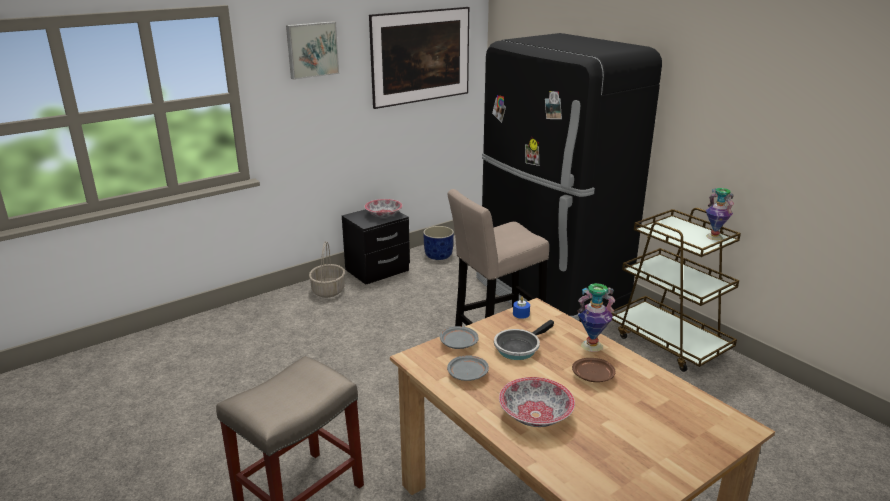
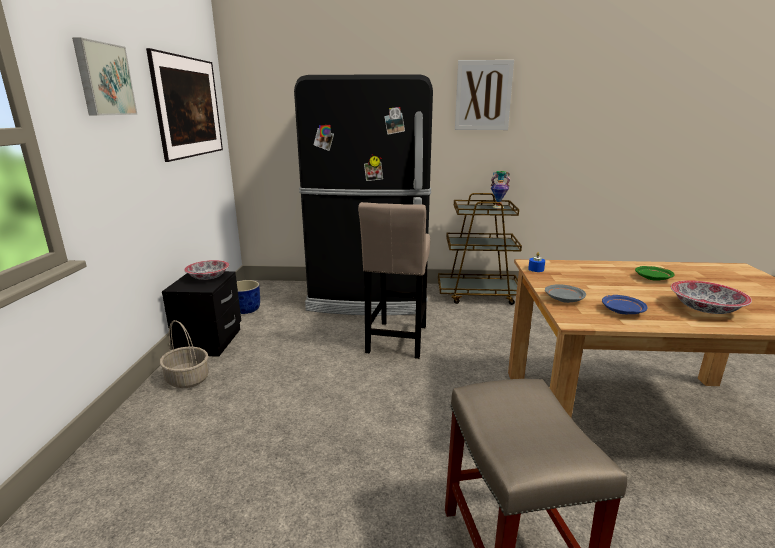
camera: 50 degrees left, 5 degrees down
grey plate [447,356,489,381] -> blue plate [602,295,648,314]
frying pan [494,320,554,360] -> none
brown plate [572,358,616,382] -> green plate [635,266,675,281]
vase [578,283,615,352] -> none
none -> picture [455,60,514,130]

